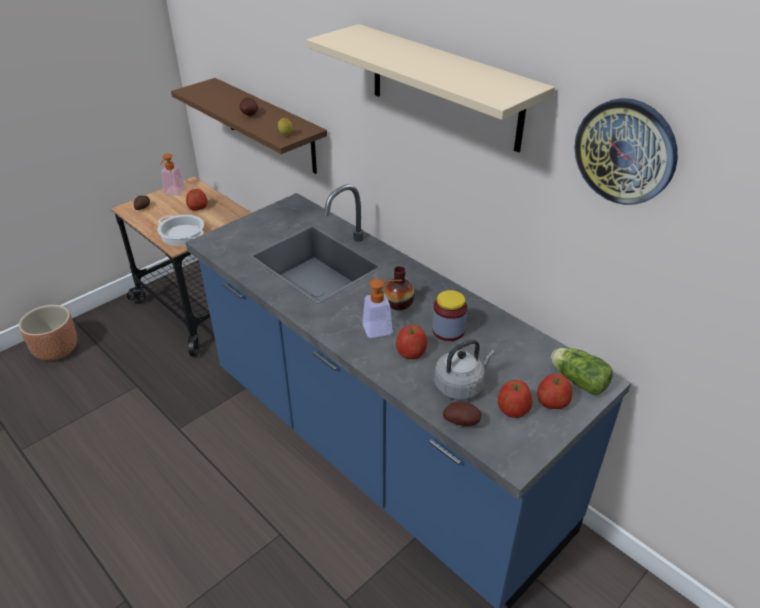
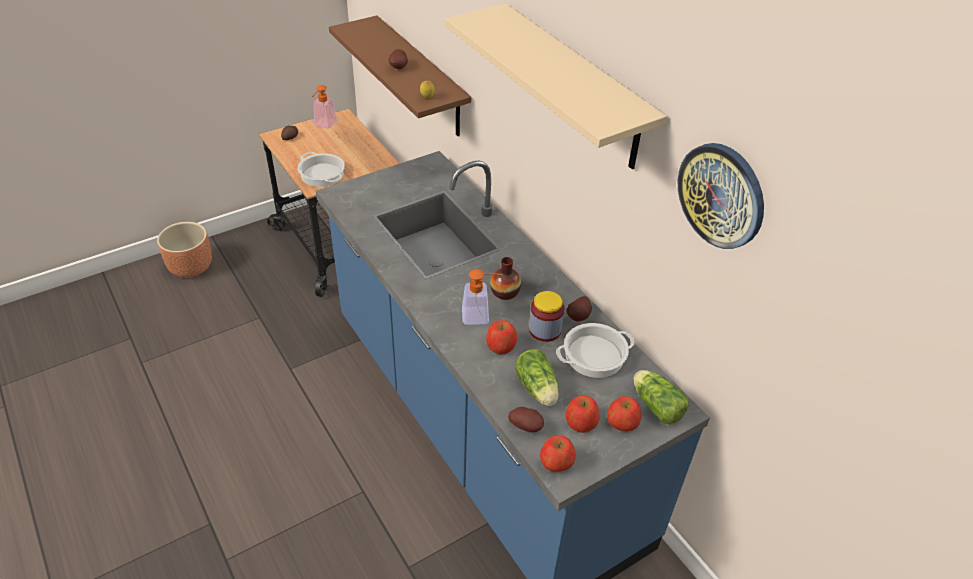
camera: 10 degrees right, 5 degrees up
apple [186,189,208,211] -> apple moved to [540,435,576,472]
grey kettle [434,339,495,400] -> lettuce [515,349,559,406]
none -> cooking pot [556,323,635,378]
none -> potato [567,296,592,321]

